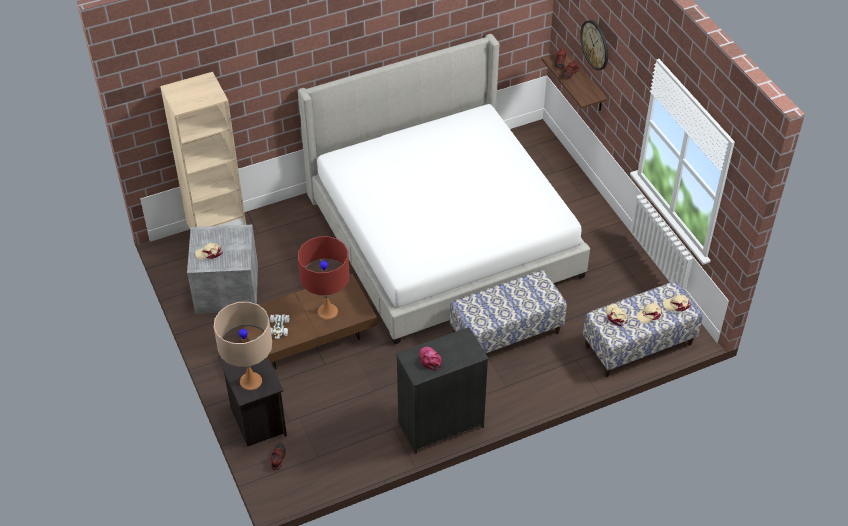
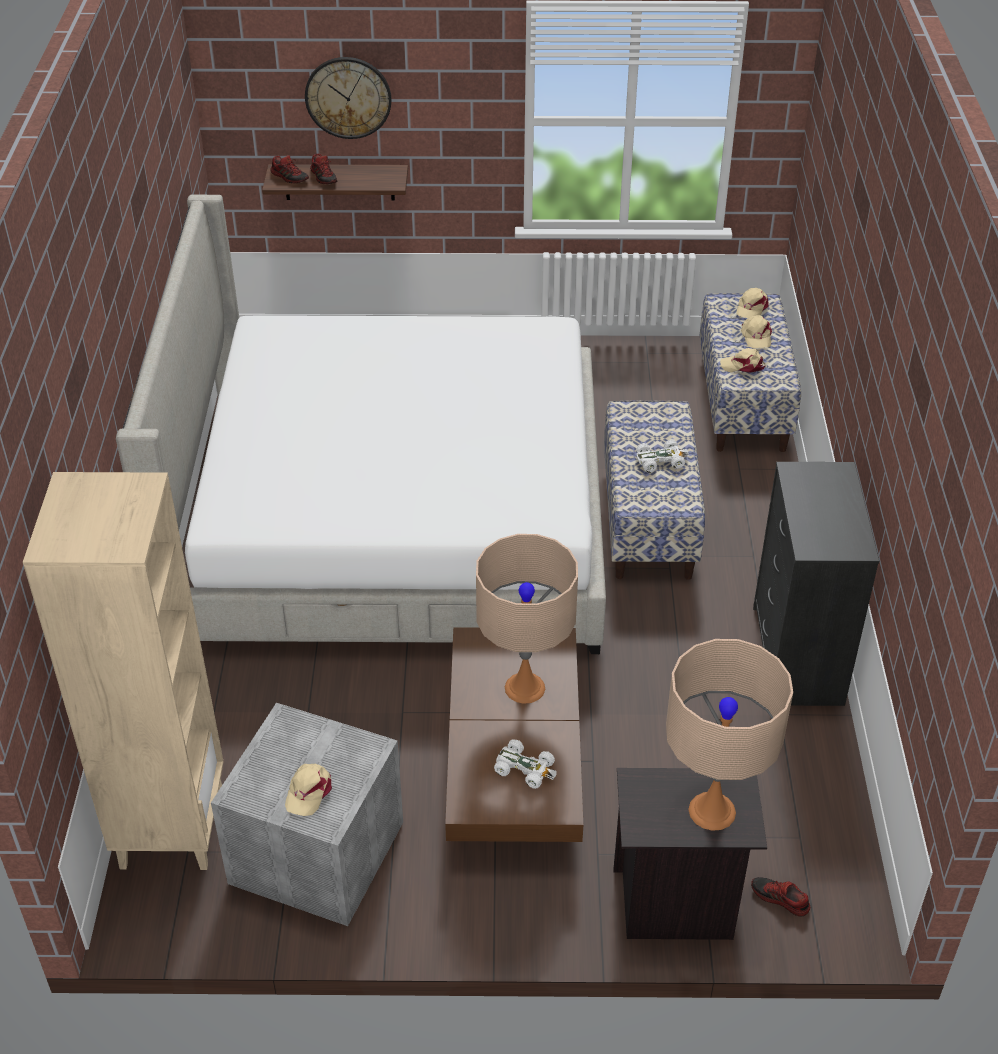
camera: 65 degrees left, 5 degrees down
red table lamp [298,236,349,319] -> beige table lamp [476,534,578,704]
pink cap [419,347,443,371] -> none
none -> white toy car [636,439,689,473]

